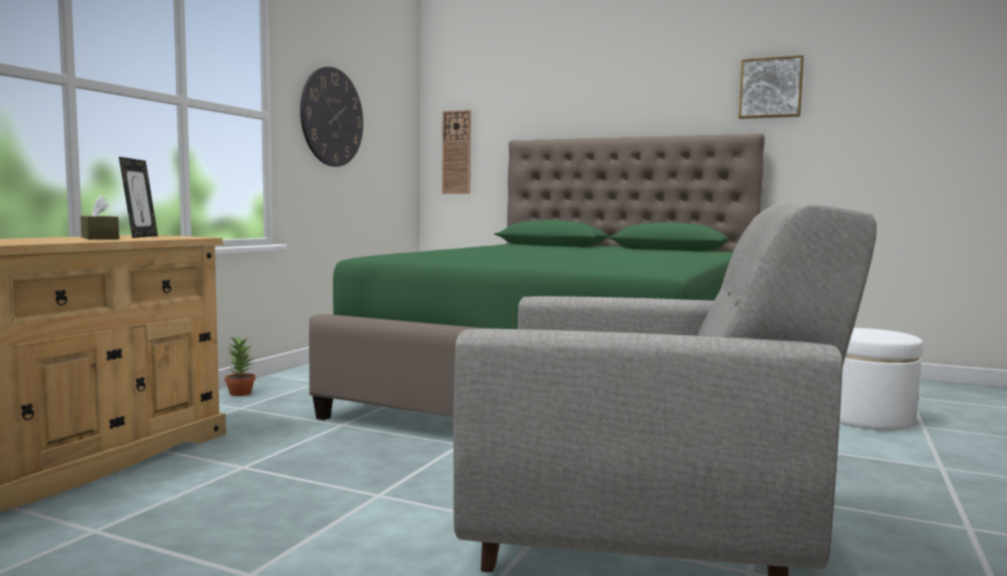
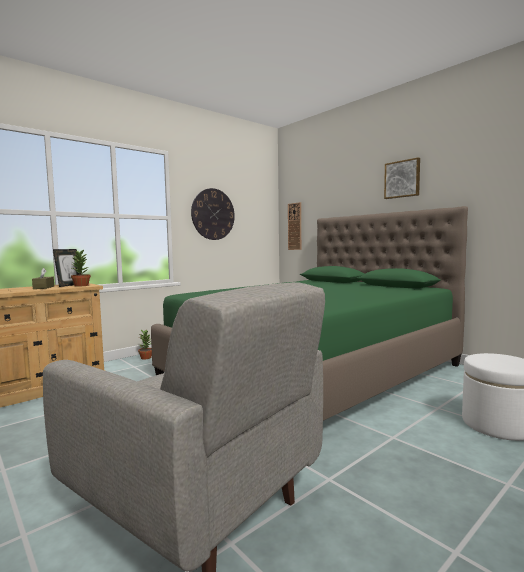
camera: 25 degrees right, 0 degrees up
picture [739,55,804,119] -> picture moved to [384,158,420,199]
none -> potted plant [71,250,91,287]

